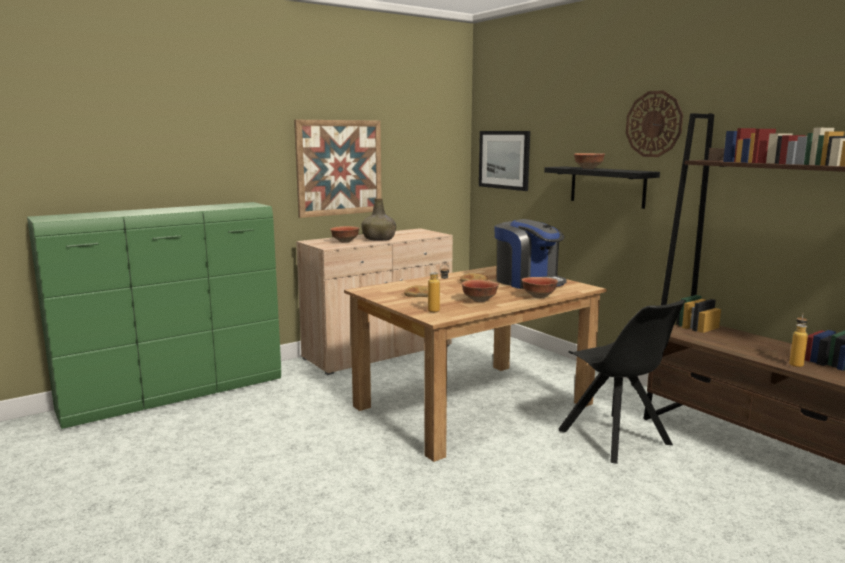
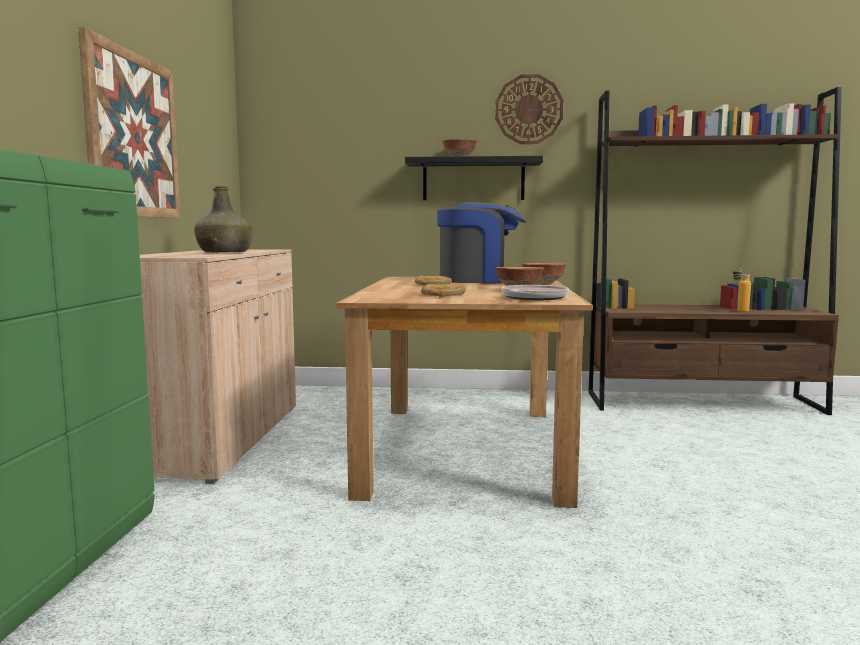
camera: 50 degrees left, 5 degrees down
bowl [330,226,360,243] -> none
bottle [428,264,450,312] -> frying pan [502,285,569,300]
picture [479,131,530,191] -> none
black chair [559,300,685,464] -> none

